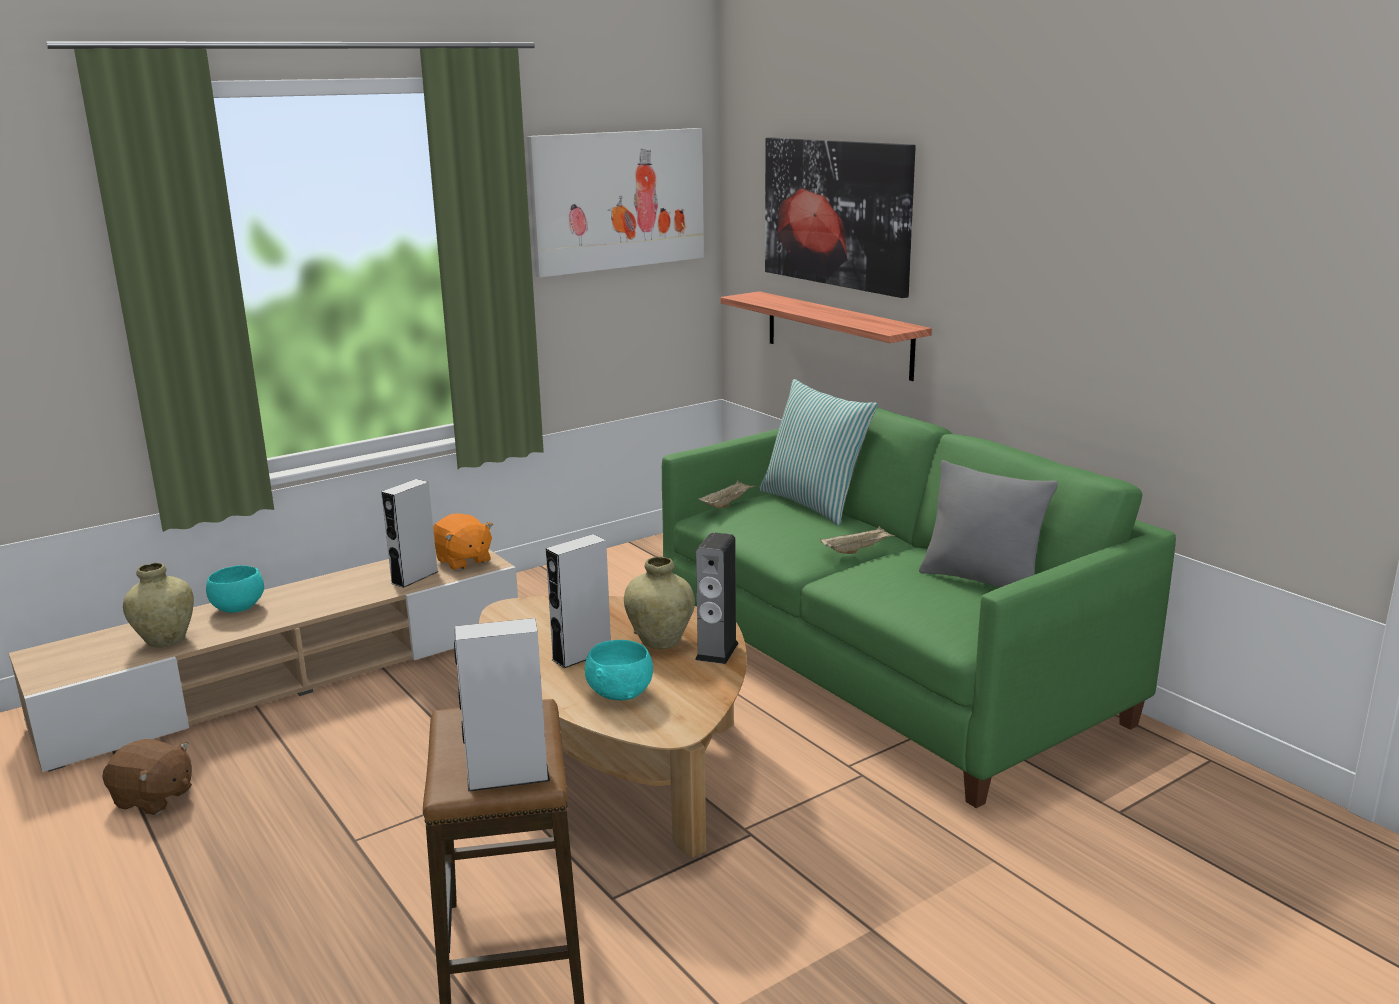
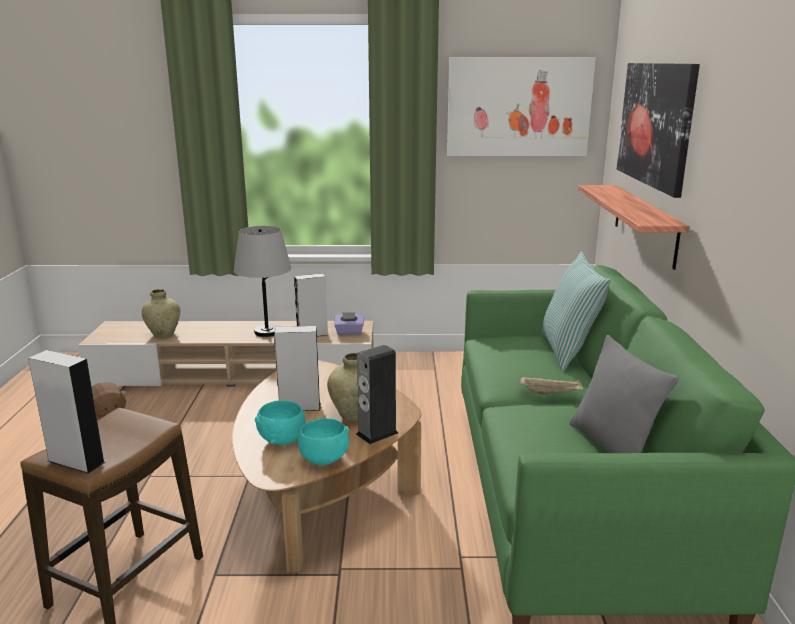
camera: 35 degrees right, 0 degrees up
turquoise bowl [206,565,264,613] -> turquoise bowl moved to [297,418,349,465]
orange plush toy [433,513,493,570] -> purple tissue box [334,312,364,335]
beige tray [698,481,756,508] -> none
none -> grey table lamp [234,226,291,337]

